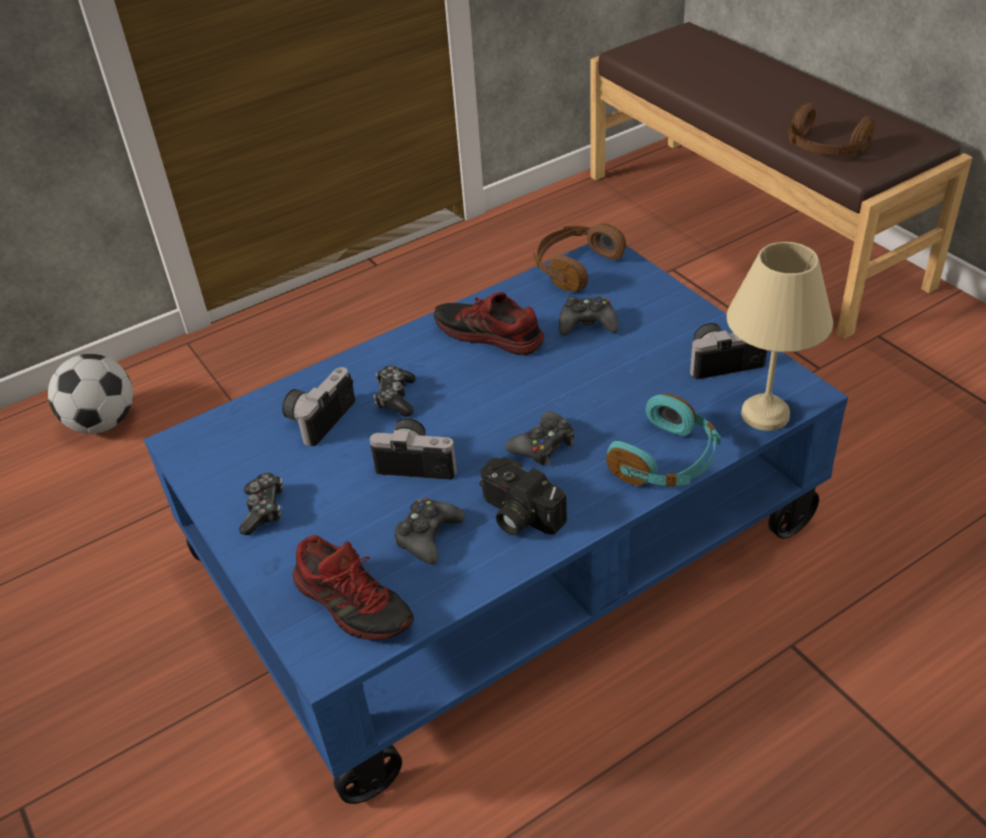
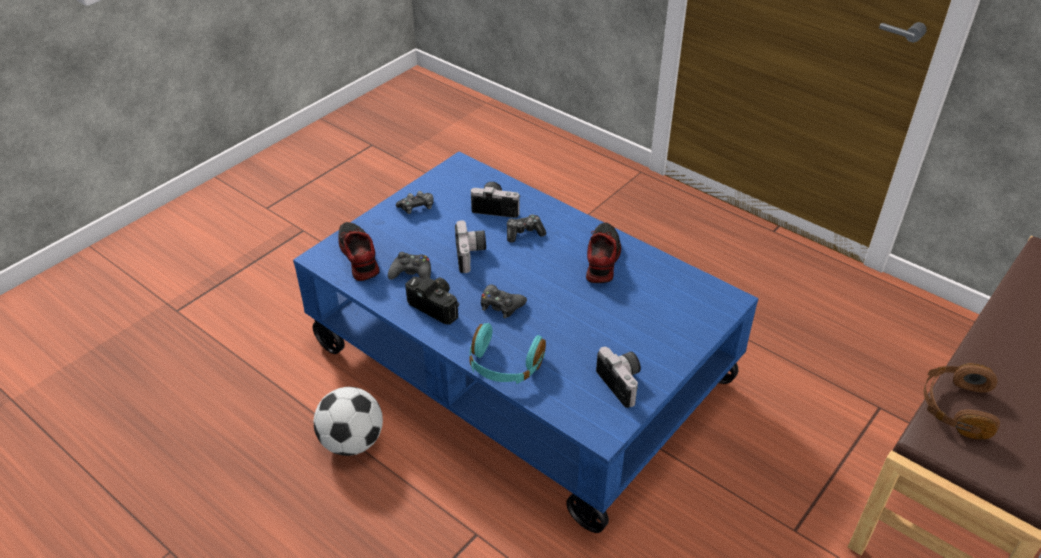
camera: 70 degrees right, 0 degrees up
football [48,354,133,434] -> football moved to [313,387,383,456]
shoe [293,535,414,640] -> shoe turned 135 degrees clockwise [338,222,380,281]
camera [479,457,567,535] -> camera turned 105 degrees clockwise [405,277,459,325]
brown headphones [533,223,626,292] -> none
black game controller [559,296,619,336] -> none
beige table lamp [727,242,833,431] -> none

